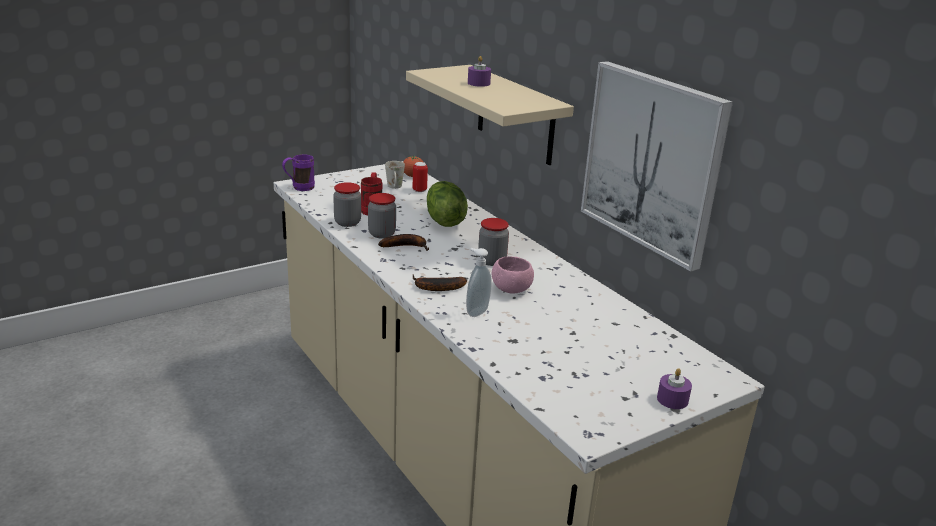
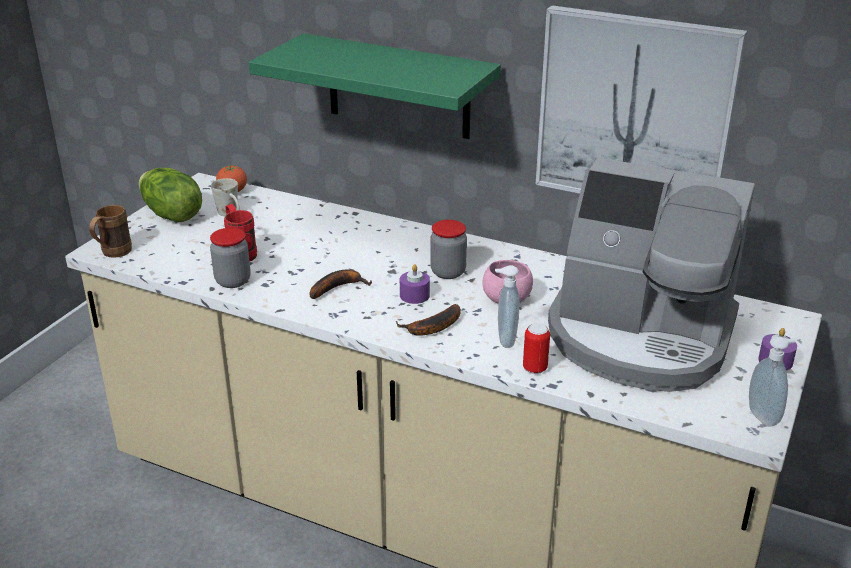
camera: 30 degrees left, 5 degrees up
purple mug [282,154,315,191] -> brown mug [89,205,132,258]
jar [368,193,396,239] -> none
beige shelf [406,65,574,165] -> green shelf [248,33,501,139]
can [413,162,428,192] -> can moved to [523,323,550,374]
lettuce [427,181,468,227] -> lettuce moved to [139,168,202,222]
purple candle [468,56,491,87] -> purple candle moved to [400,264,430,304]
none -> coffee machine [548,158,755,392]
none -> soap dispenser [749,337,796,427]

